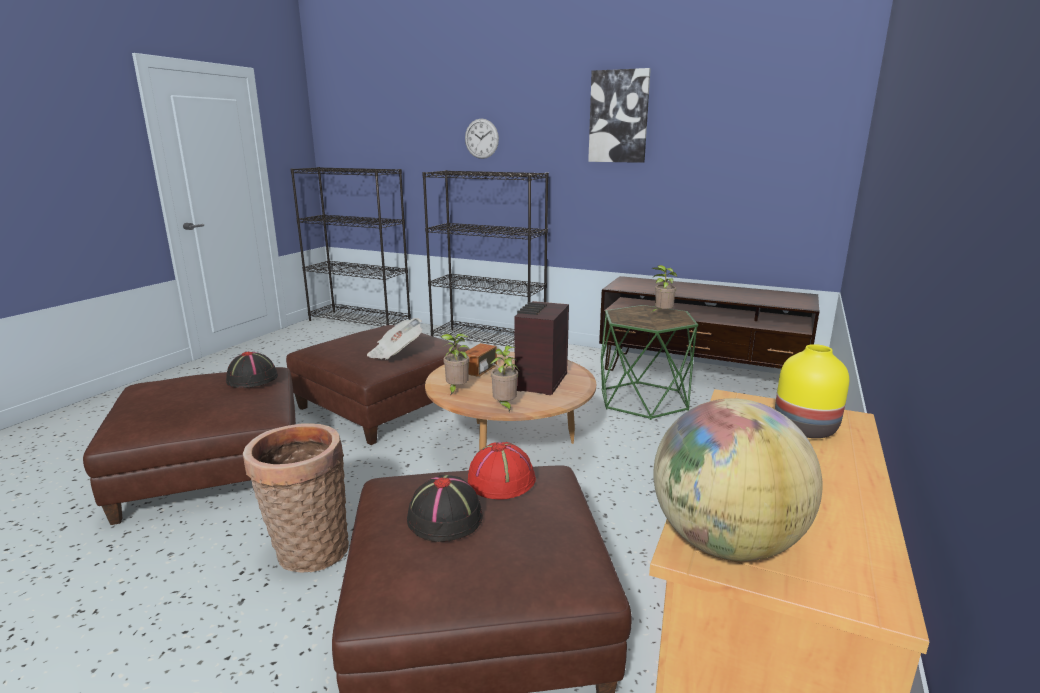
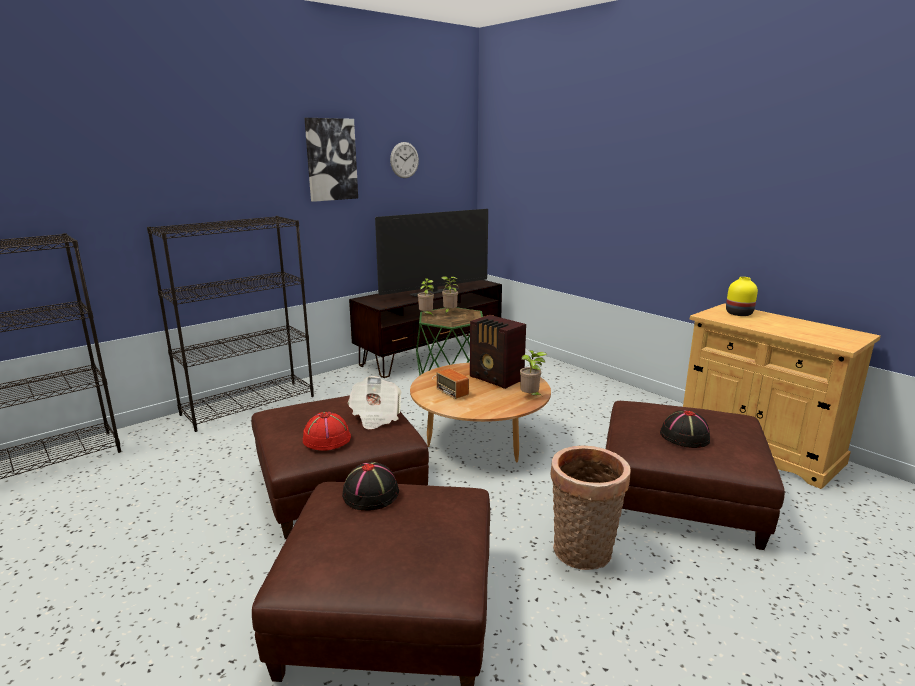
camera: 65 degrees left, 0 degrees up
potted plant [441,333,470,396] -> potted plant moved to [418,278,434,316]
wall clock [465,119,499,159] -> wall clock moved to [390,142,419,178]
red hat [468,442,536,500] -> red hat moved to [303,412,351,451]
globe [653,398,822,561] -> none
none -> television [375,209,488,297]

